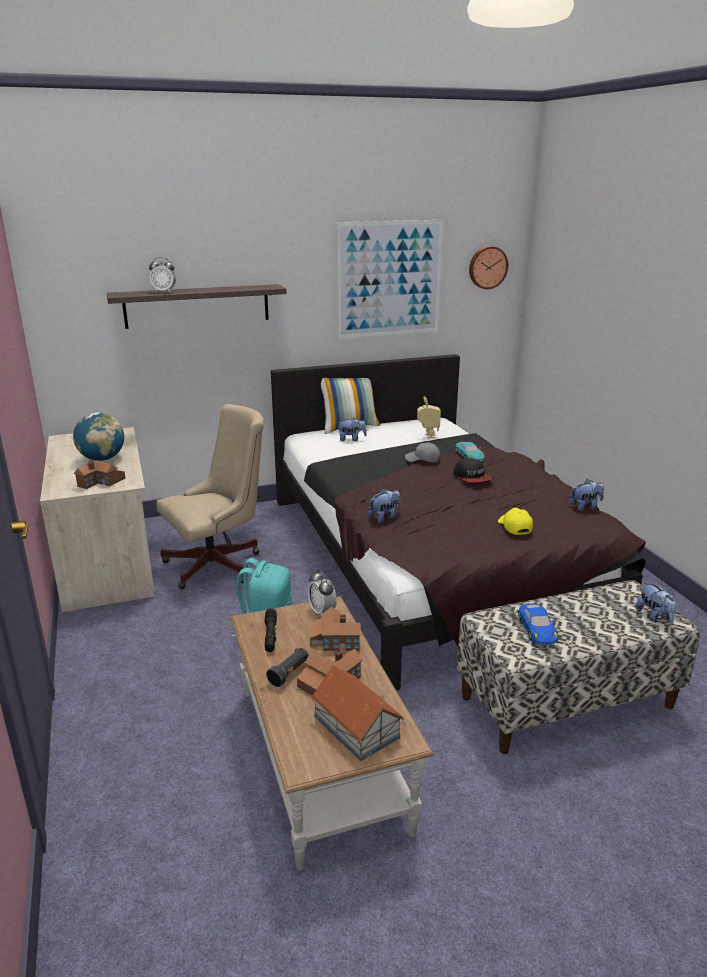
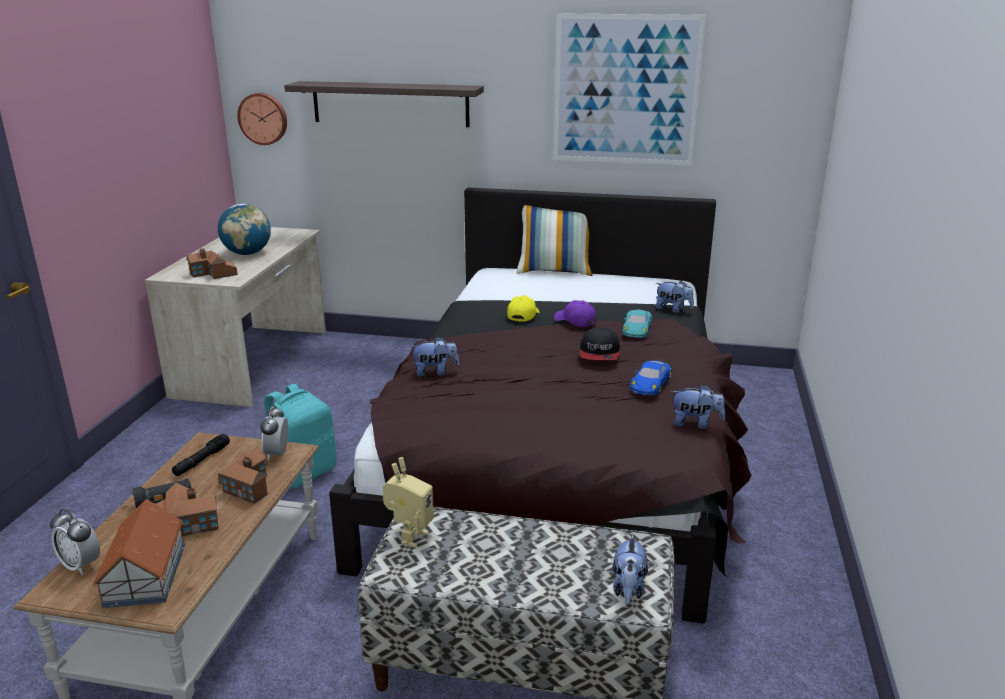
camera: 30 degrees right, 0 degrees up
alarm clock [149,257,176,292] -> alarm clock moved to [50,509,100,575]
beige office chair [156,404,264,589] -> none
plush toy [336,417,367,441] -> plush toy moved to [656,280,694,313]
grey cap [405,442,440,462] -> purple cap [554,300,596,327]
toy robot [417,396,441,439] -> toy robot moved to [382,457,434,548]
wall clock [469,246,508,289] -> wall clock moved to [237,93,287,145]
yellow cap [498,508,533,535] -> yellow cap moved to [507,295,540,322]
blue toy car [518,603,559,645] -> blue toy car moved to [630,361,672,395]

